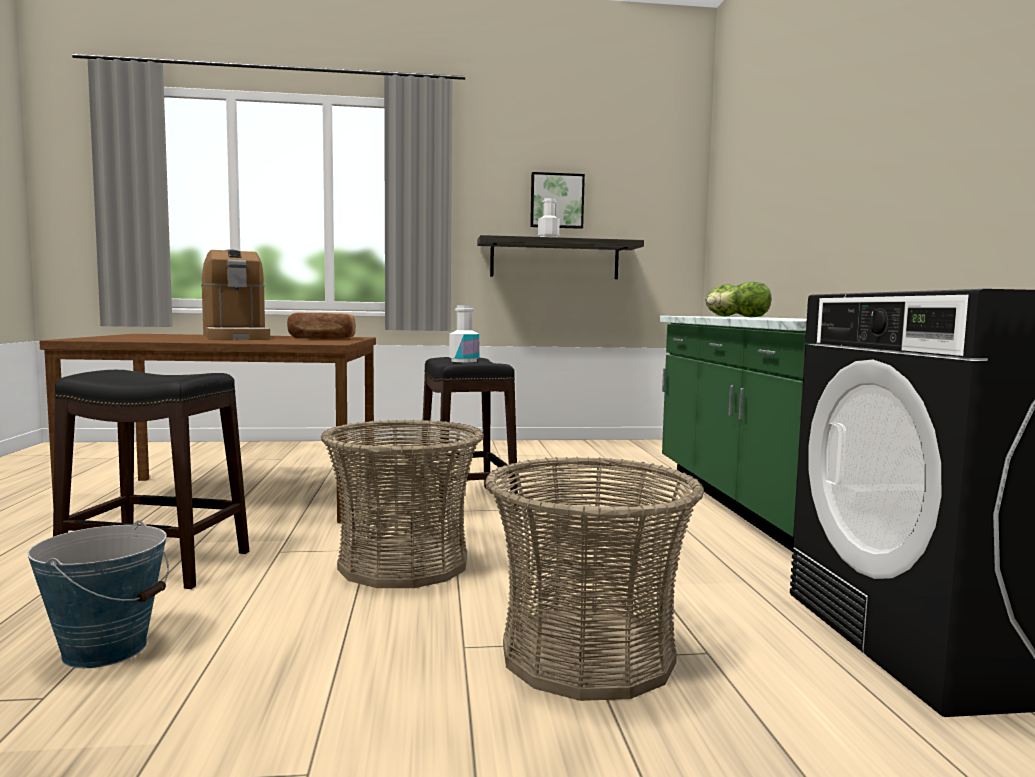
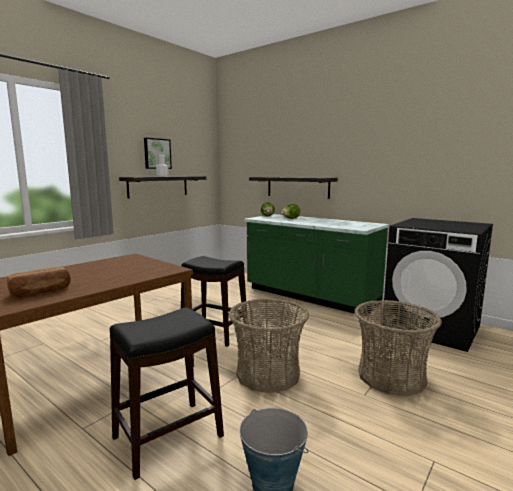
camera: 45 degrees left, 5 degrees up
coffee machine [202,249,270,340] -> none
bread [287,312,356,339] -> bread moved to [7,267,71,297]
white bottle [449,305,479,362] -> none
none -> shelf [249,177,338,199]

